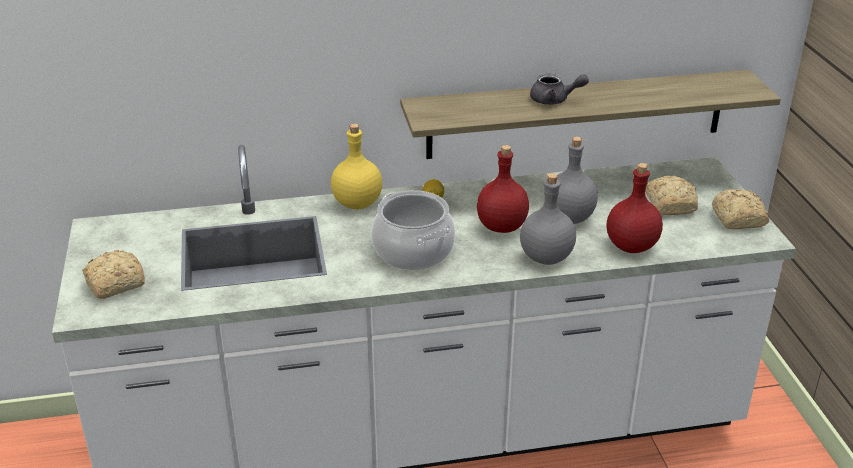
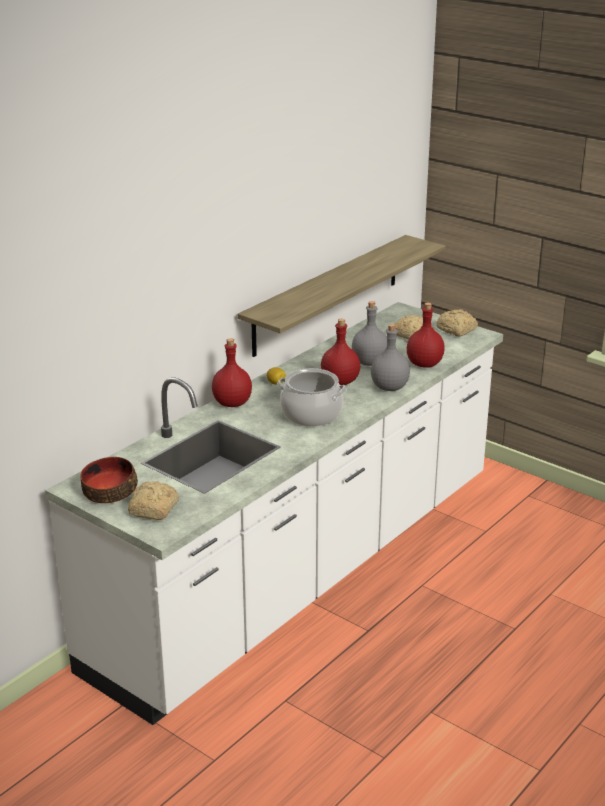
camera: 40 degrees left, 5 degrees down
yellow bottle [331,124,382,209] -> red bottle [212,338,252,407]
grey teapot [530,74,589,105] -> none
none -> bowl [81,457,138,503]

